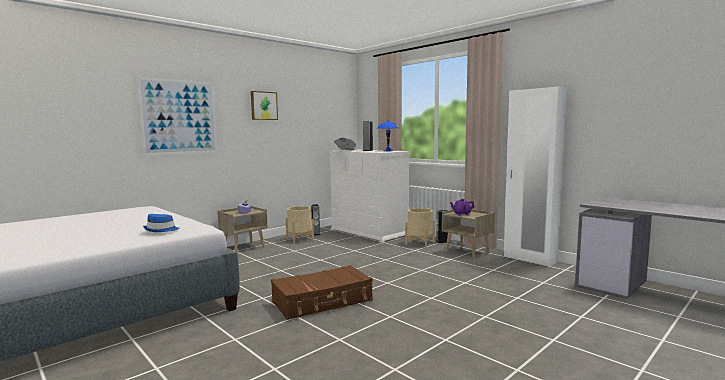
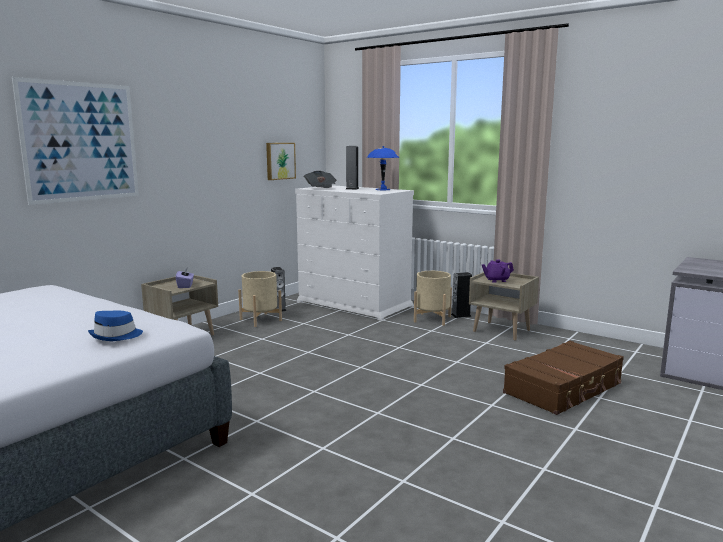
camera: 10 degrees left, 5 degrees up
picture [251,91,278,120] -> picture moved to [266,143,296,180]
brown suitcase [271,265,373,320] -> brown suitcase moved to [503,341,624,415]
white wardrobe [504,86,567,267] -> none

